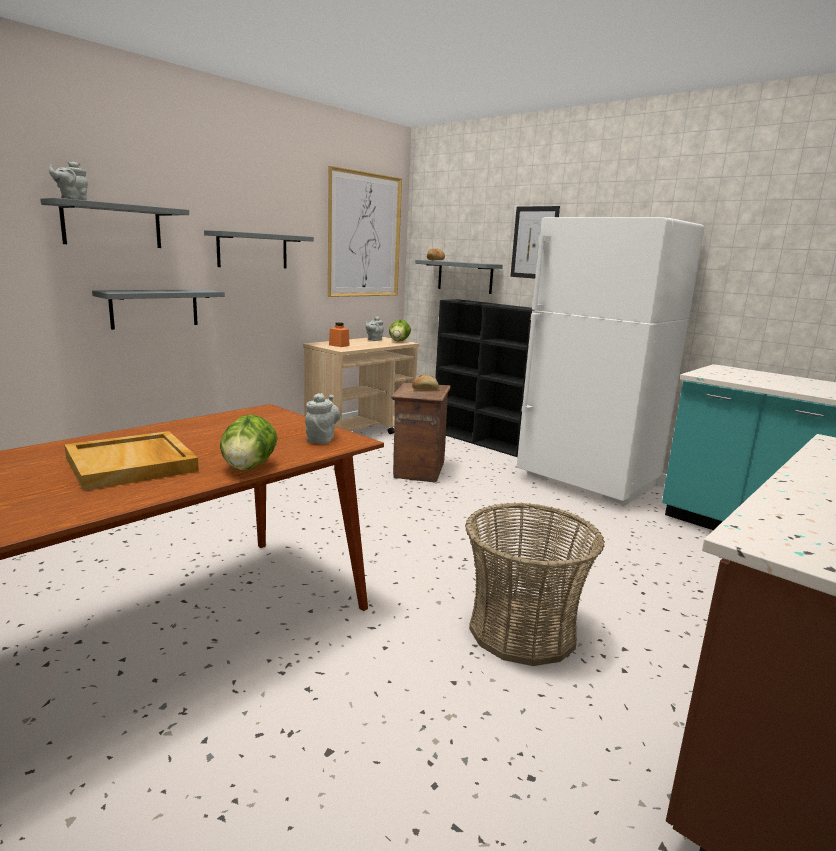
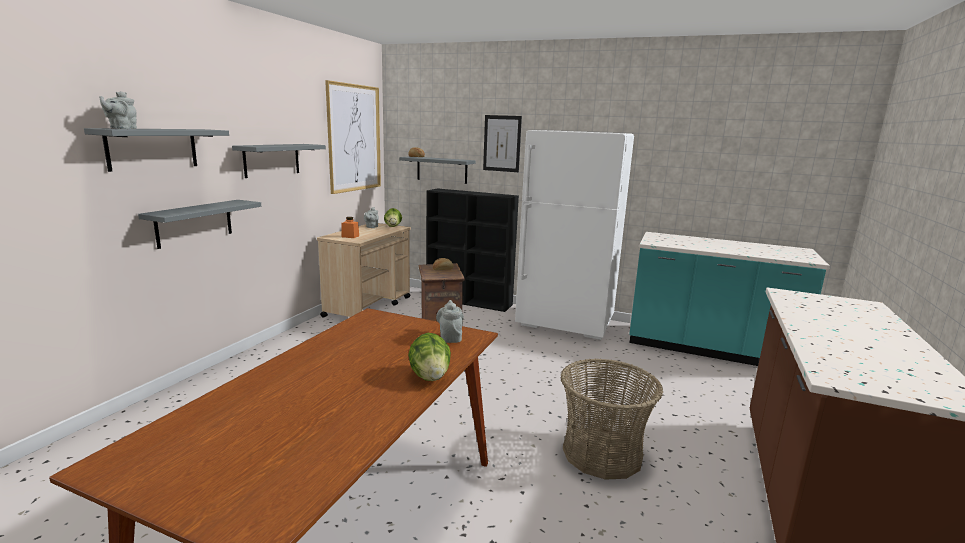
camera: 20 degrees left, 0 degrees up
beige tray [64,431,199,491] -> none

